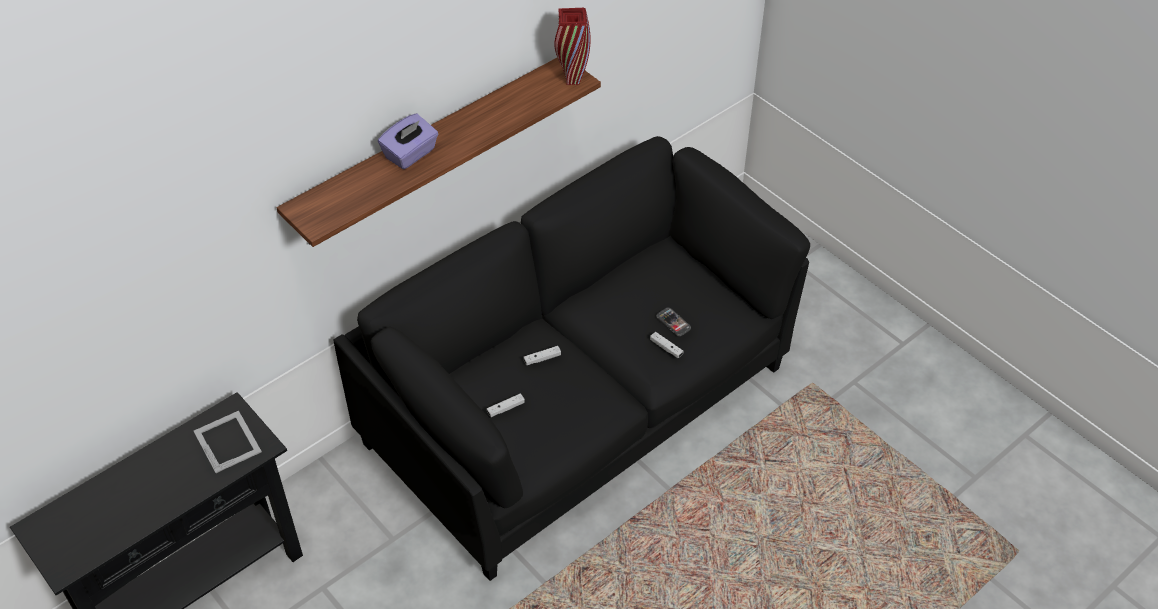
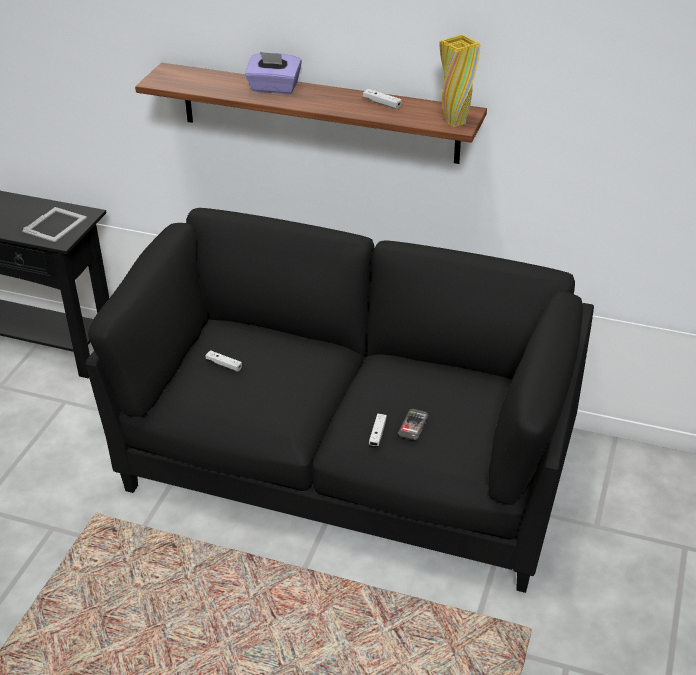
camera: 60 degrees right, 10 degrees down
white game controller [524,346,561,365] -> white game controller moved to [363,89,402,109]
red vase [554,8,591,85] -> yellow vase [439,34,481,127]

